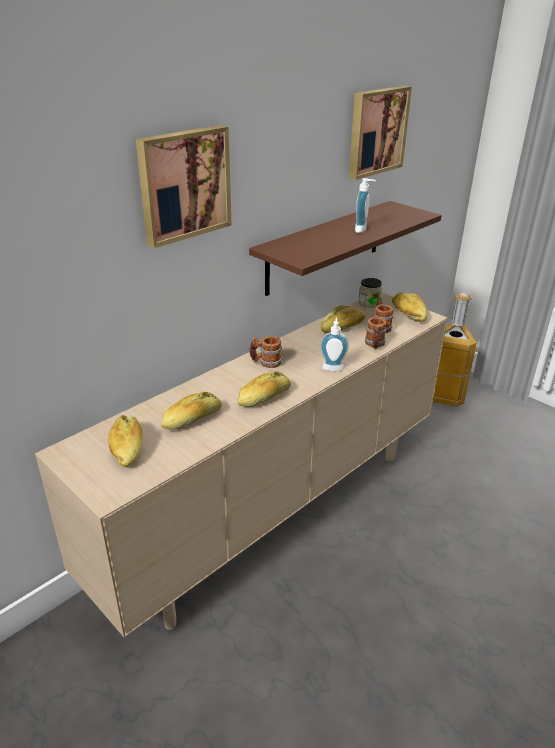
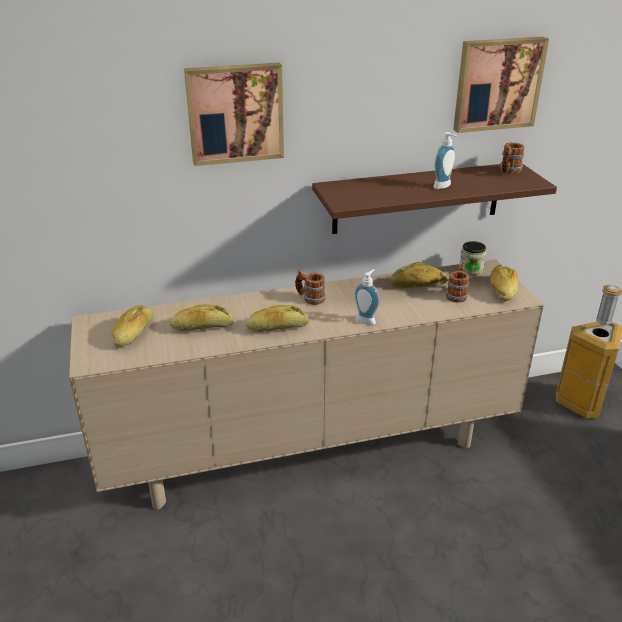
camera: 30 degrees right, 0 degrees up
mug [365,317,386,349] -> mug moved to [500,142,525,174]

